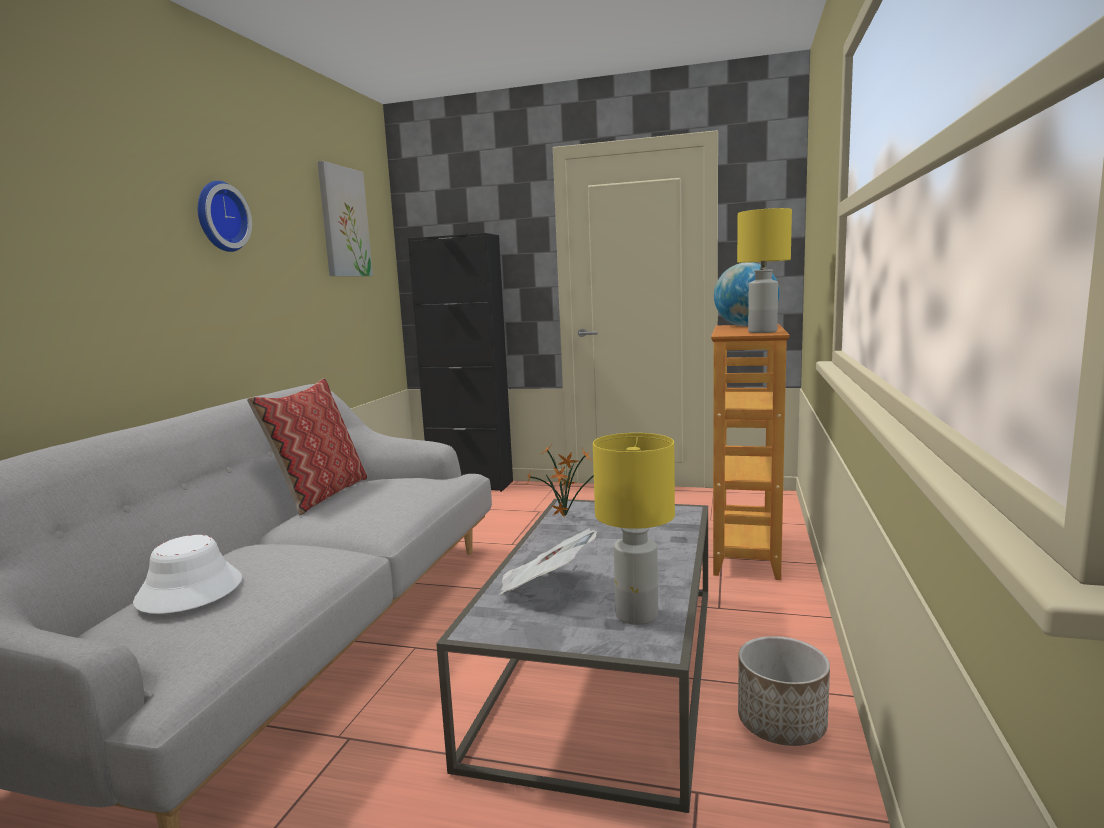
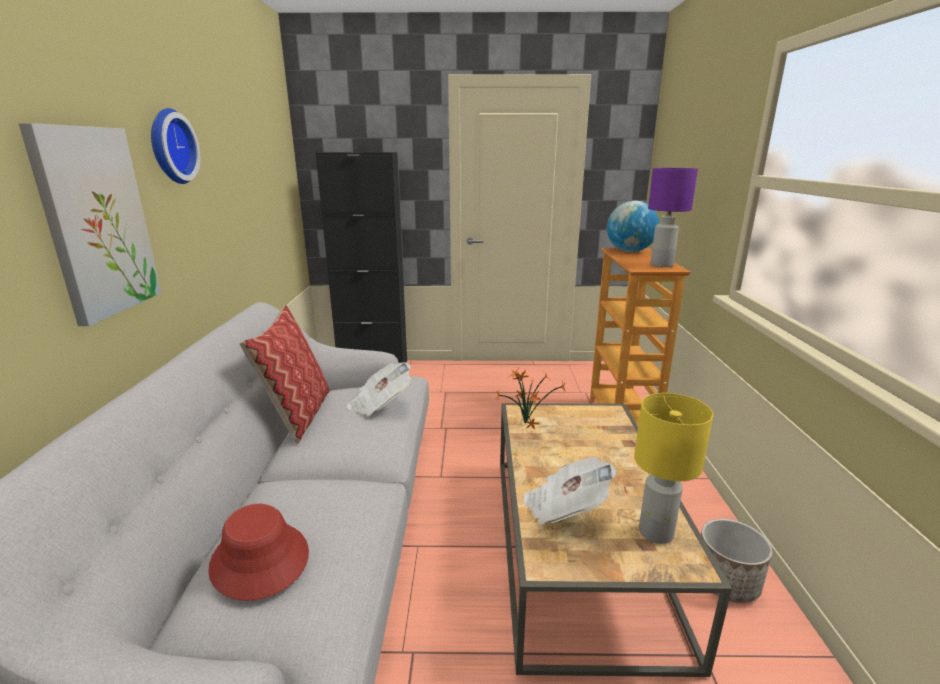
camera: 15 degrees left, 10 degrees up
white hat [133,535,242,614] -> red hat [208,504,309,601]
picture [317,161,373,276] -> picture moved to [18,123,161,326]
grey coffee table [436,499,708,813] -> brown coffee table [500,403,732,677]
yellow table lamp [737,208,792,333] -> purple table lamp [648,168,698,267]
none -> newspaper [347,362,411,416]

